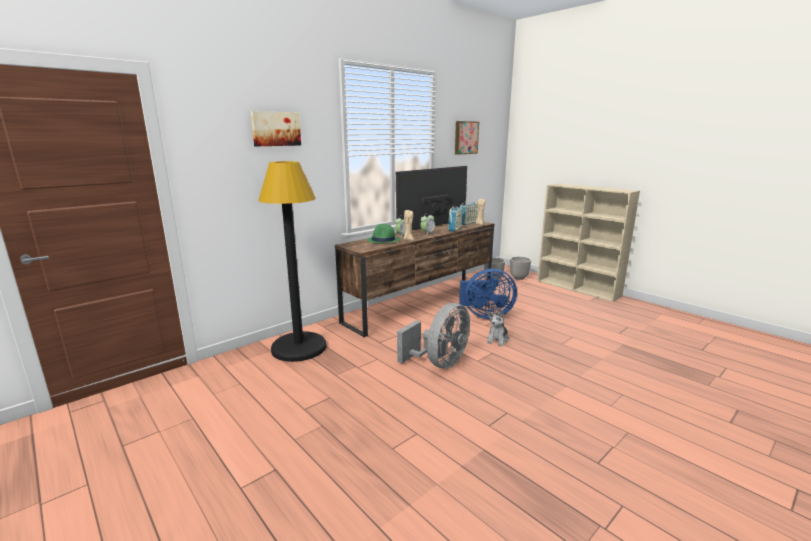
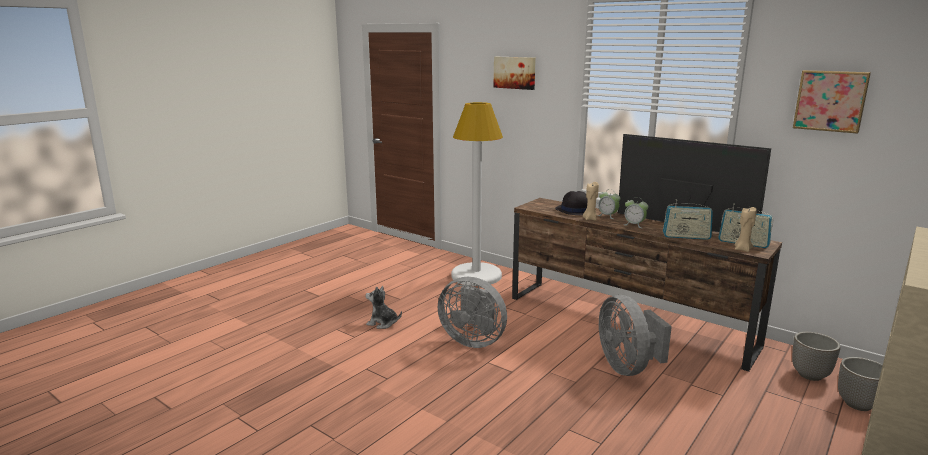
camera: 80 degrees right, 0 degrees up
black floor lamp [258,161,326,362] -> white floor lamp [451,102,503,285]
green hat [367,224,400,243] -> black hat [555,191,588,215]
blue fan [459,268,517,319] -> grey fan [599,295,672,376]
plush toy [487,309,509,346] -> plush toy moved to [365,286,402,329]

